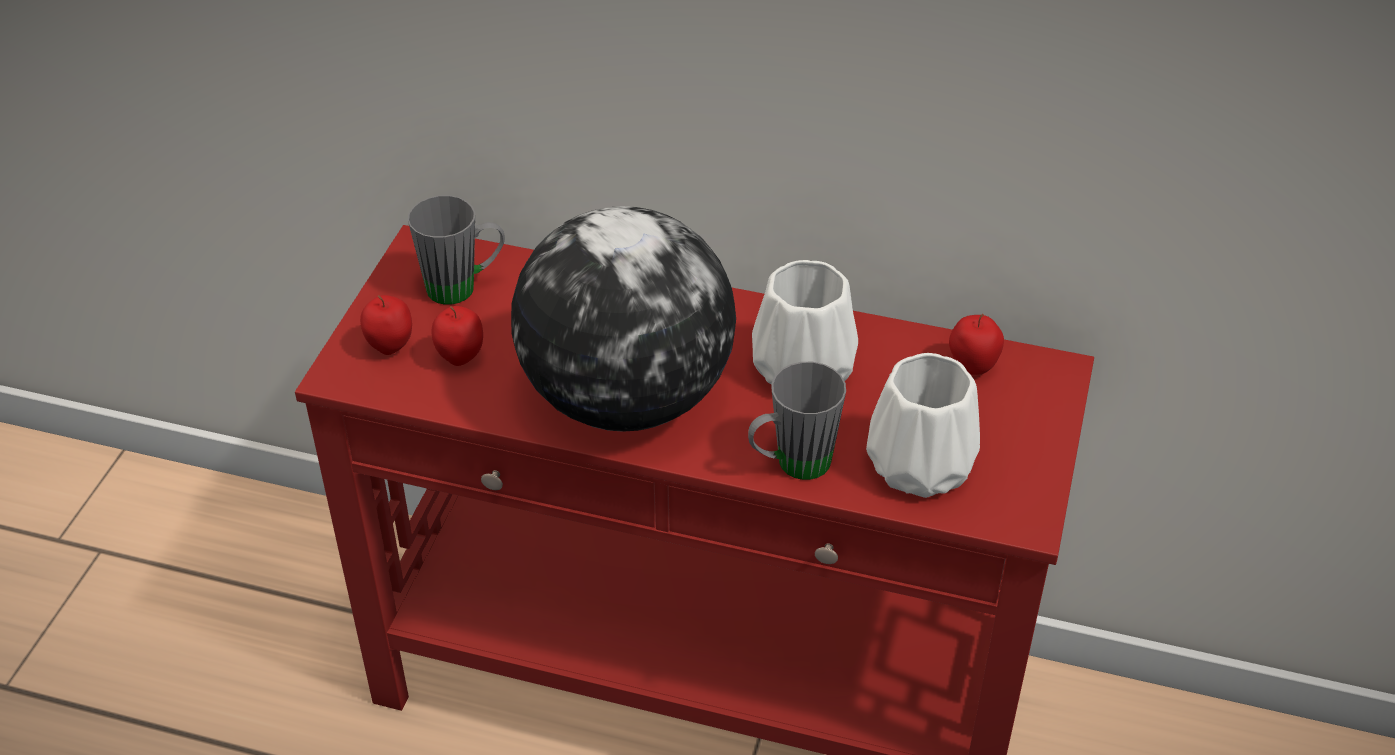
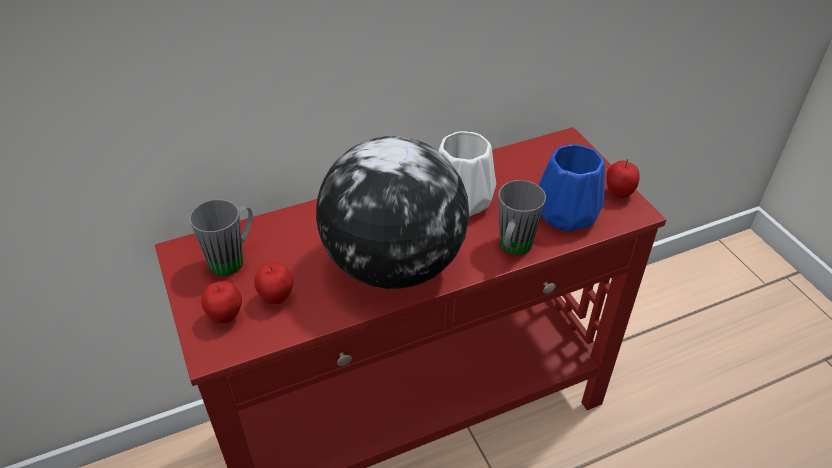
camera: 40 degrees left, 0 degrees up
white vase [866,353,980,498] -> blue vase [538,144,605,232]
apple [949,314,1004,375] -> apple moved to [606,159,640,198]

